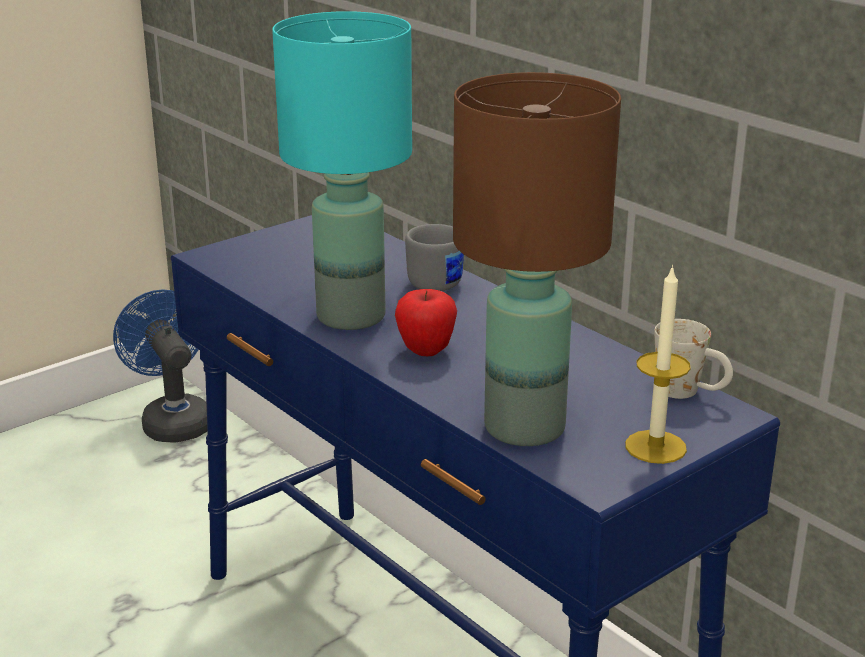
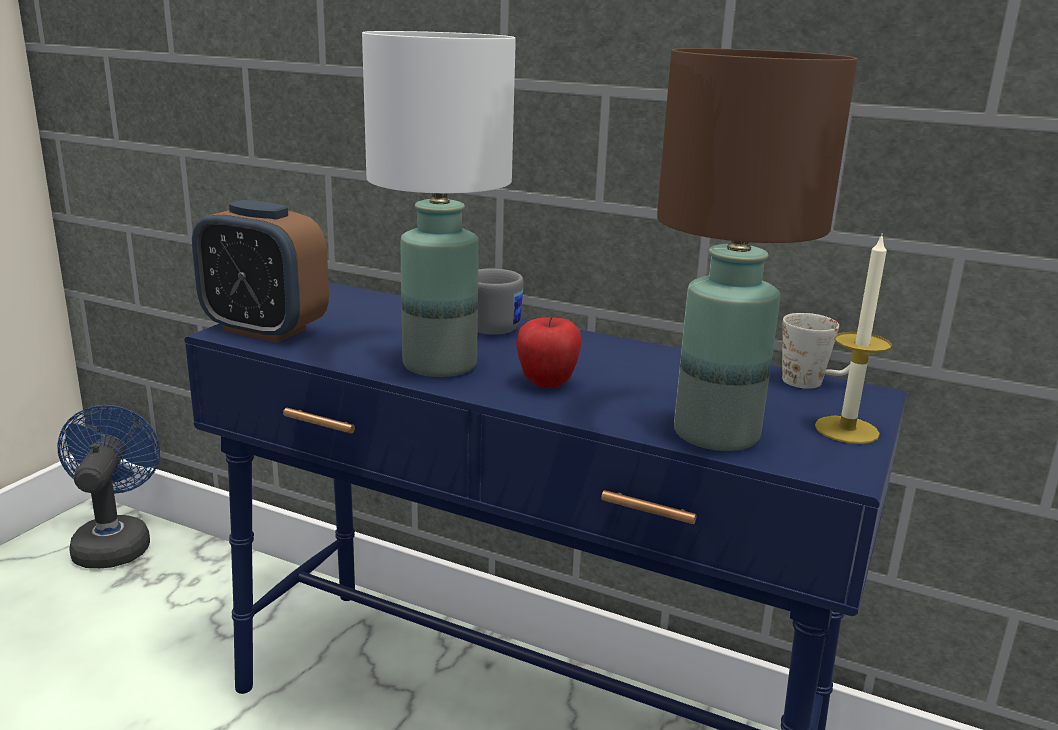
camera: 25 degrees left, 5 degrees down
blue fan [113,289,207,443] -> blue fan turned 45 degrees clockwise [57,405,160,568]
turquoise table lamp [272,11,412,330] -> white table lamp [362,31,516,377]
none -> alarm clock [192,200,329,343]

